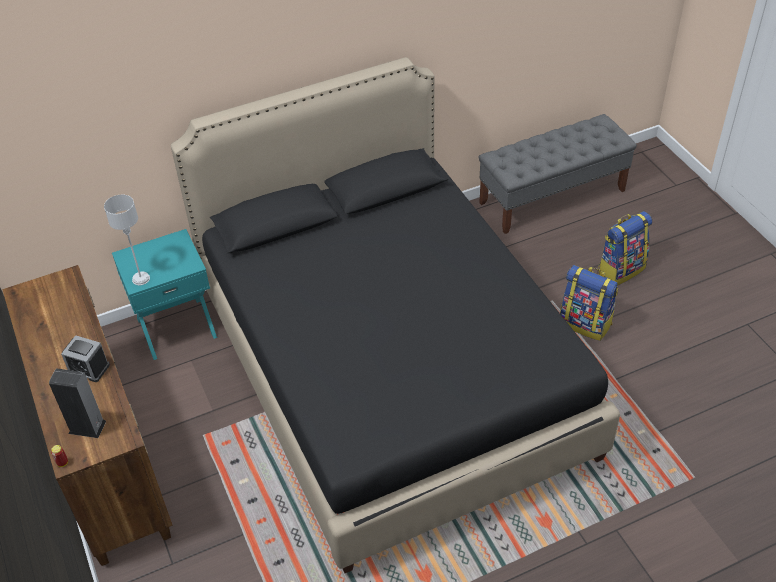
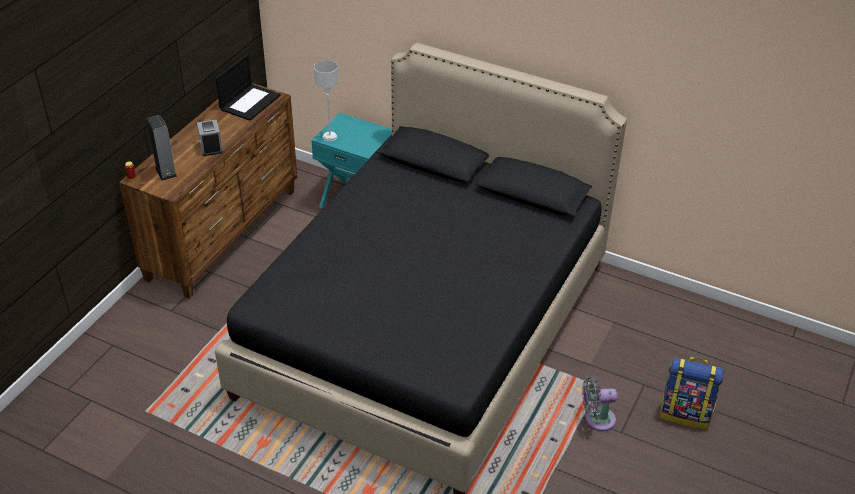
camera: 50 degrees right, 5 degrees down
grey bench [479,114,637,234] -> none
backpack [560,265,618,341] -> grey fan [582,376,618,431]
none -> laptop [216,54,280,121]

